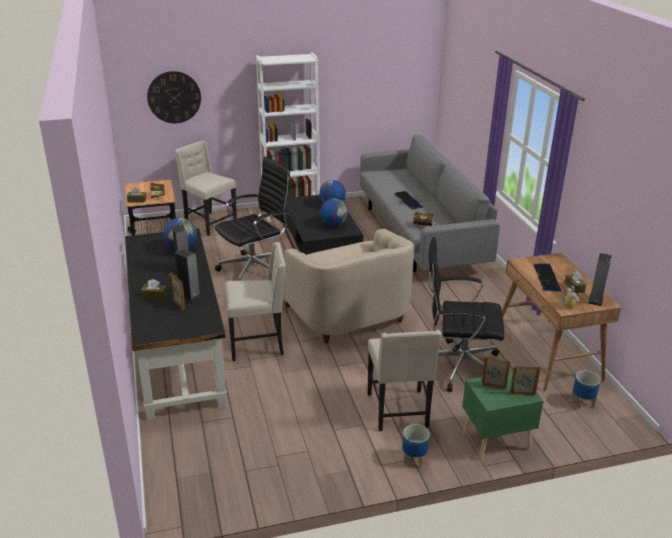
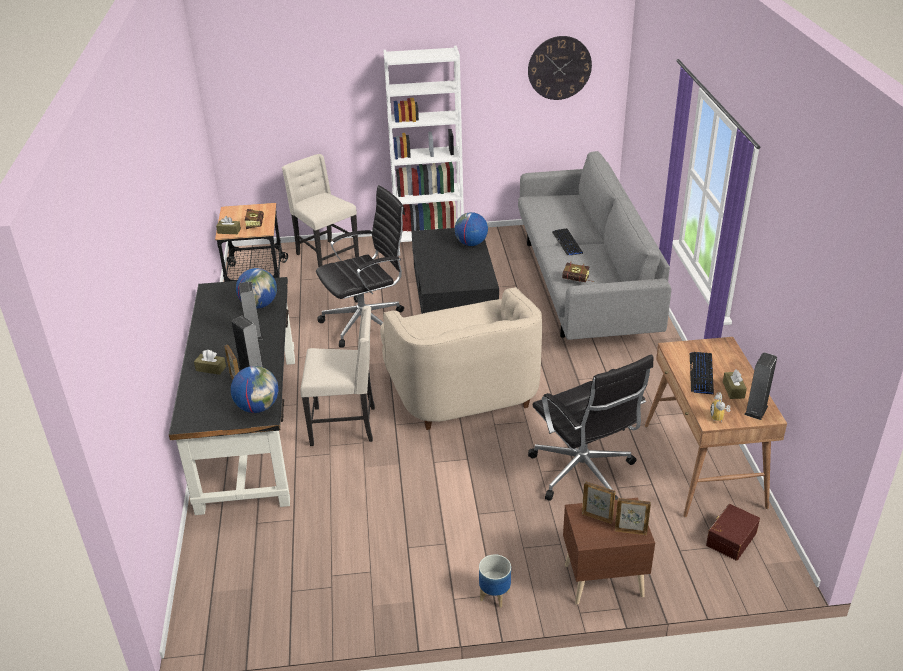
camera: 10 degrees right, 5 degrees up
wall clock [147,71,201,123] -> wall clock moved to [528,36,592,100]
globe [320,198,348,226] -> globe moved to [231,366,279,413]
beige chair [367,330,442,431] -> none
black office chair [429,237,504,392] -> black office chair turned 135 degrees counterclockwise [528,355,654,501]
green nightstand [462,372,544,460] -> brown nightstand [563,498,655,605]
planter [571,370,601,410] -> brown storage box [706,504,760,561]

